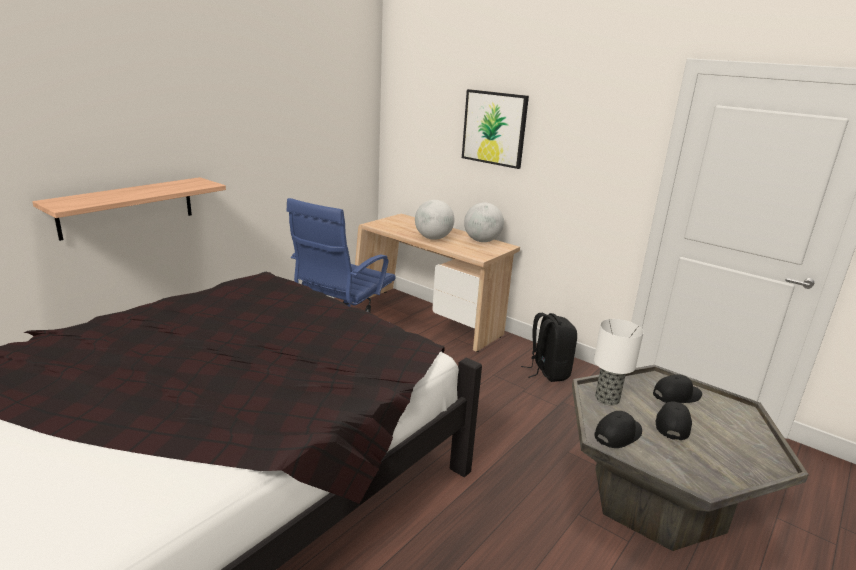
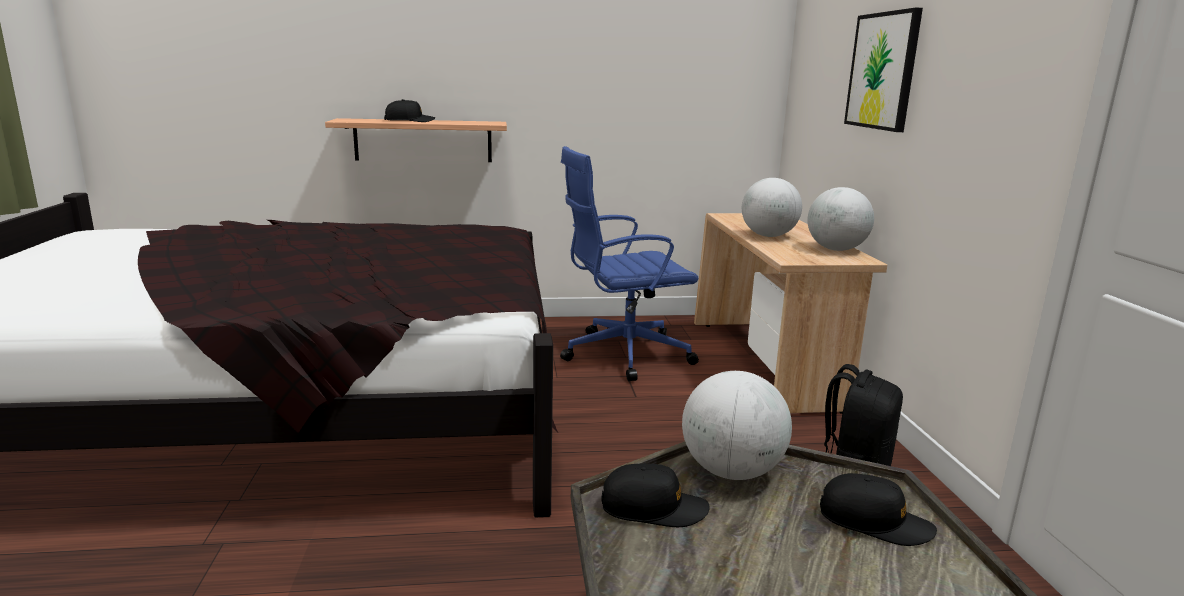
camera: 45 degrees right, 5 degrees down
table lamp [594,319,644,406] -> globe [682,371,792,480]
black cap [656,401,692,440] -> black cap moved to [384,99,435,122]

